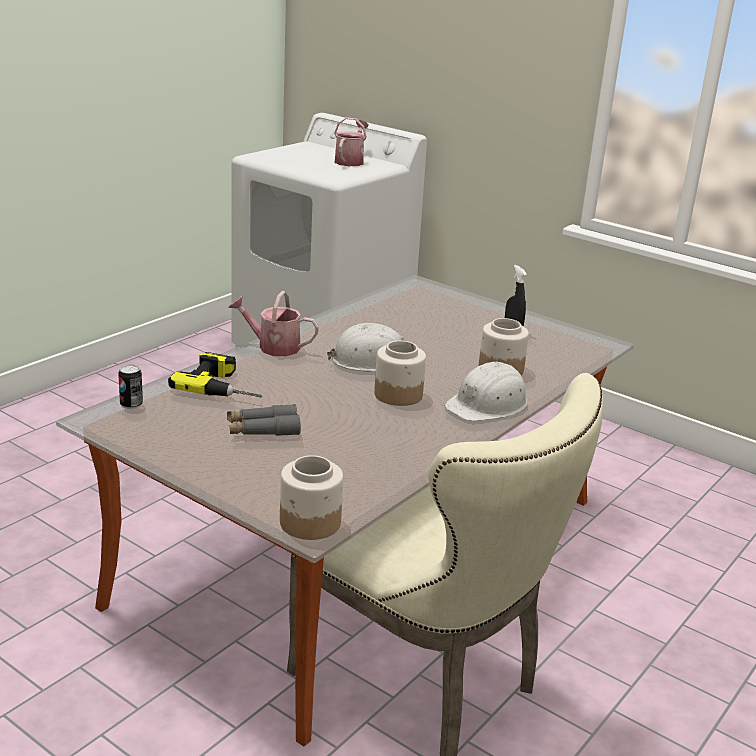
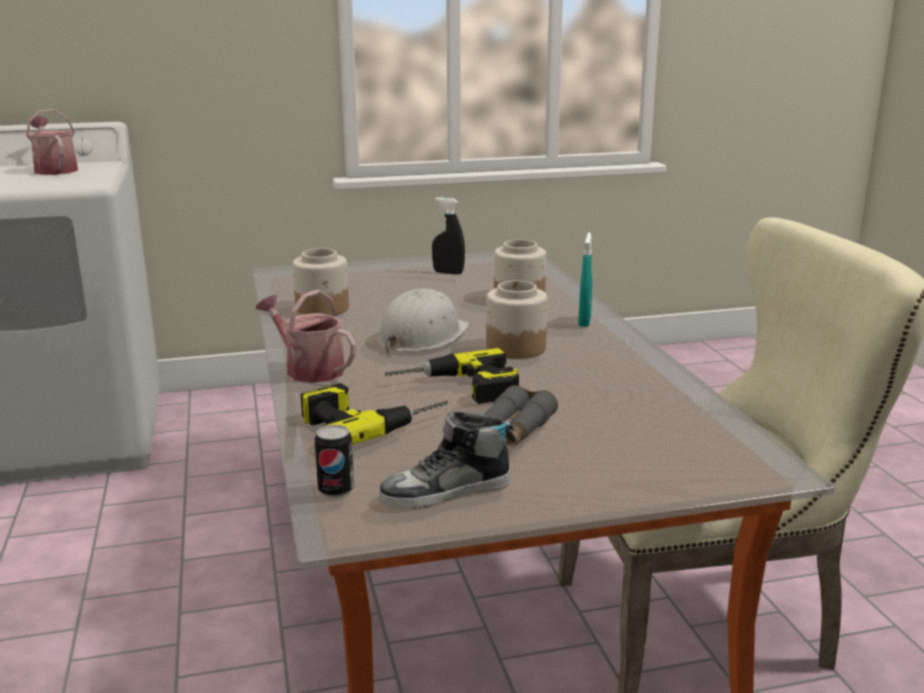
camera: 50 degrees left, 5 degrees down
watering can [228,291,319,356] -> watering can turned 75 degrees clockwise [256,290,356,383]
jar [280,455,343,540] -> jar moved to [292,248,349,315]
white hard hat [444,361,528,421] -> turquoise spray bottle [578,232,592,327]
none -> shoe [379,411,514,510]
none -> power drill [385,348,519,404]

